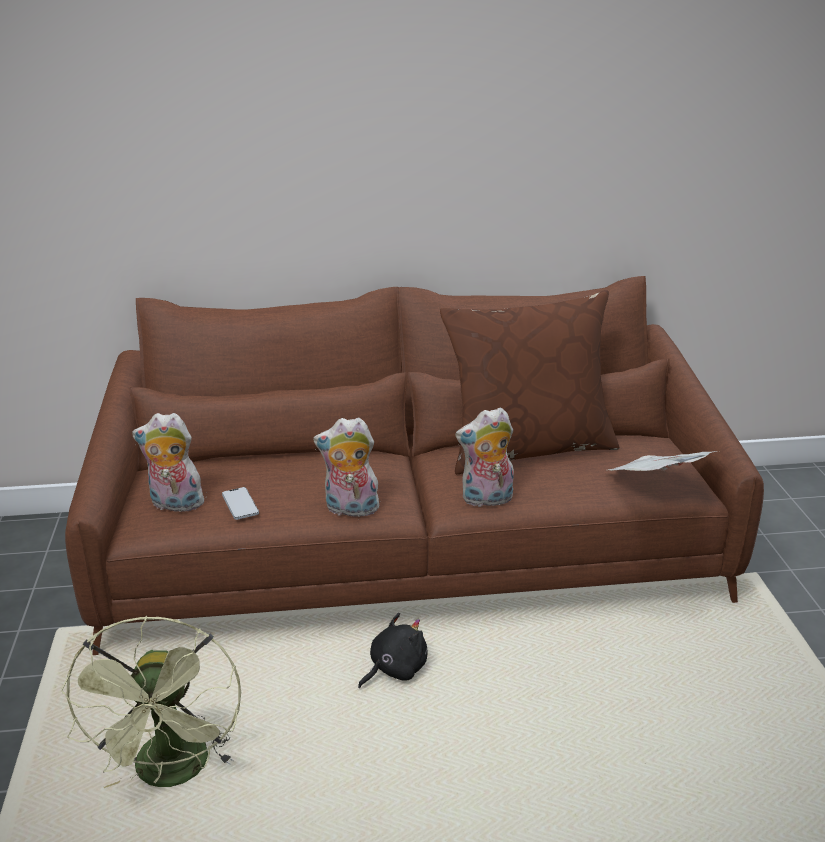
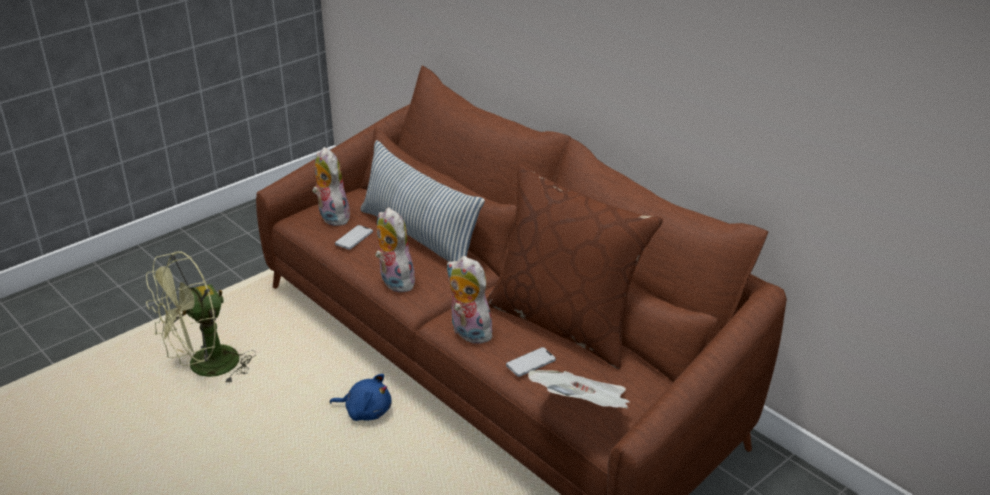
camera: 55 degrees right, 5 degrees up
black plush toy [358,613,427,688] -> blue plush toy [329,374,392,421]
none -> pillow [360,140,485,262]
none -> phone [506,347,556,377]

